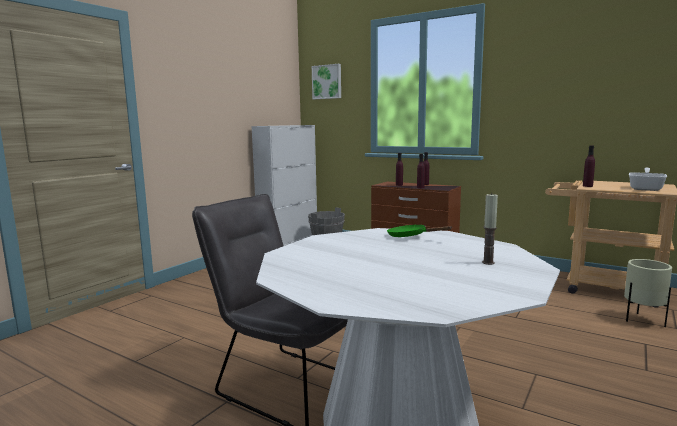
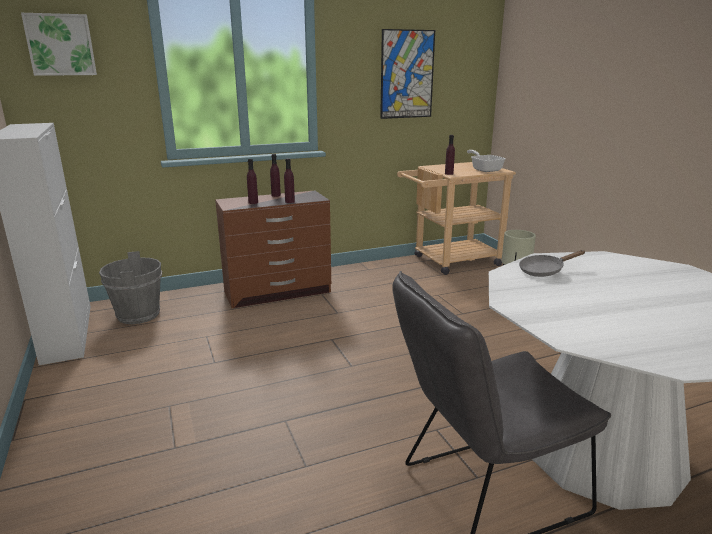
camera: 55 degrees left, 10 degrees up
green frying pan [387,225,452,237] -> grey frying pan [519,250,585,277]
candle [482,193,498,265] -> none
none -> picture [380,29,435,119]

